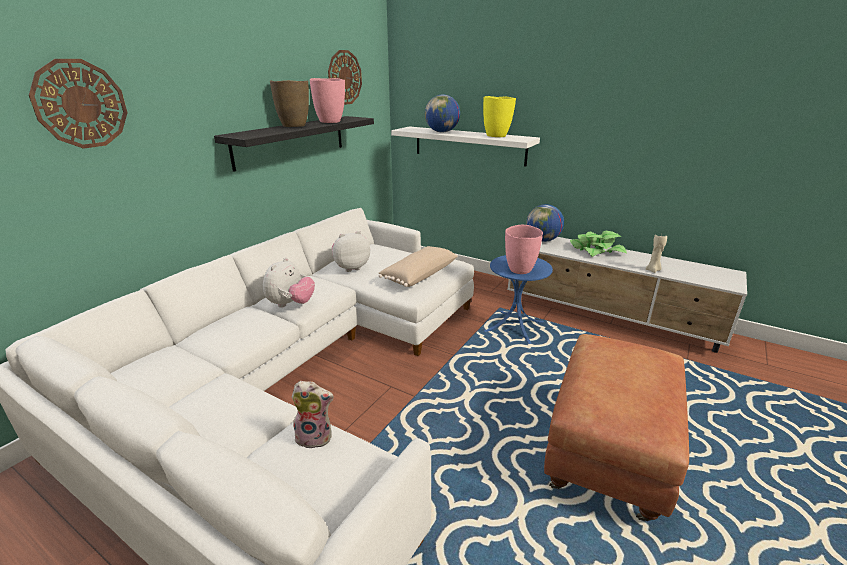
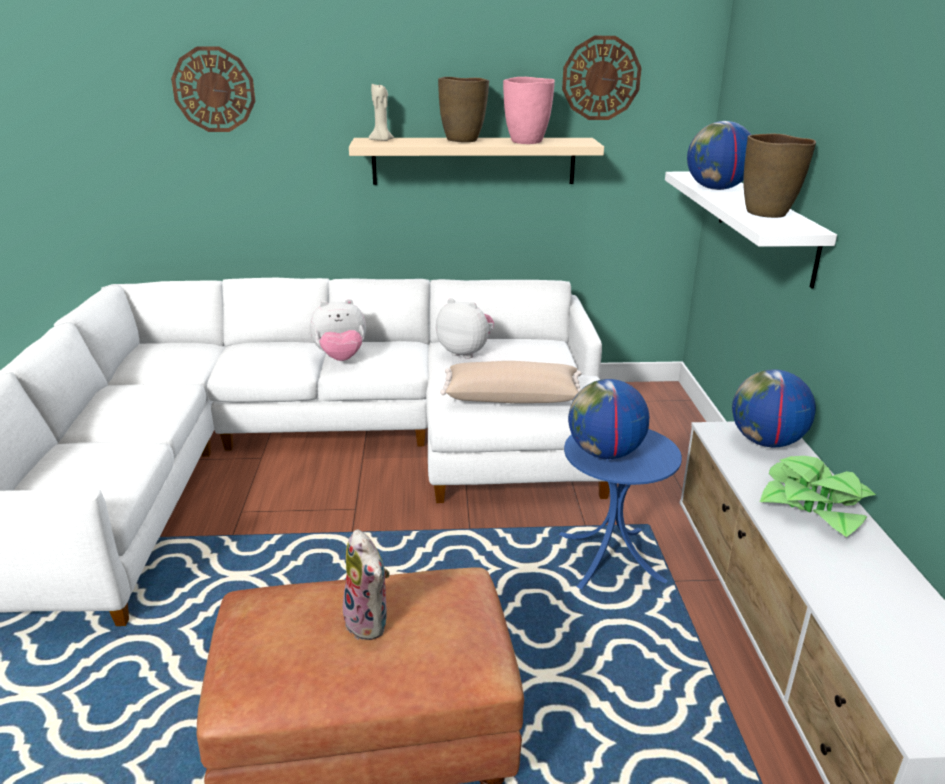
camera: 55 degrees right, 0 degrees up
black shelf [214,116,374,172] -> beige shelf [349,138,604,185]
plush toy [291,381,334,448] -> plush toy moved to [343,529,390,640]
yellow vase [483,96,516,137] -> brown vase [743,134,816,218]
pink vase [505,225,543,274] -> globe [568,379,649,459]
beige candle [646,234,667,273] -> beige candle moved to [369,82,394,141]

